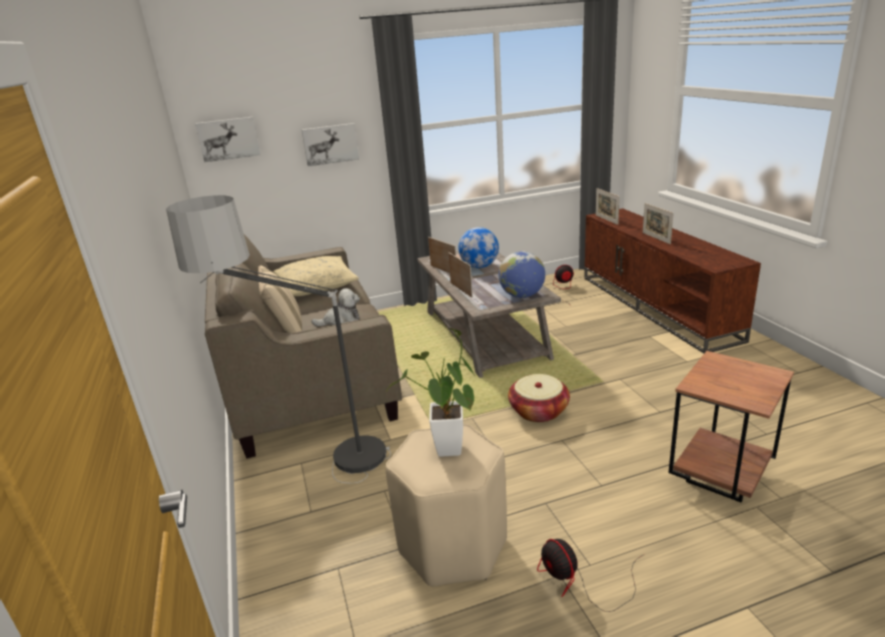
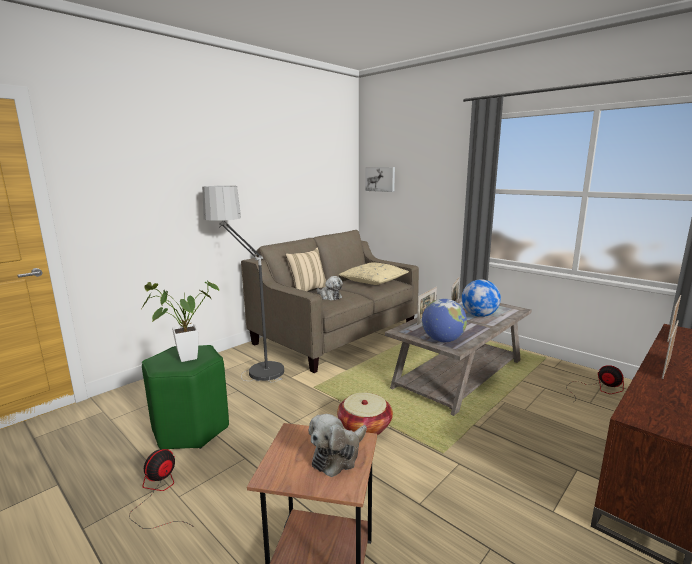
camera: 60 degrees right, 10 degrees down
picture [301,123,359,167] -> none
beige stool [386,424,507,587] -> green stool [142,345,229,449]
none -> plush toy [309,414,367,477]

